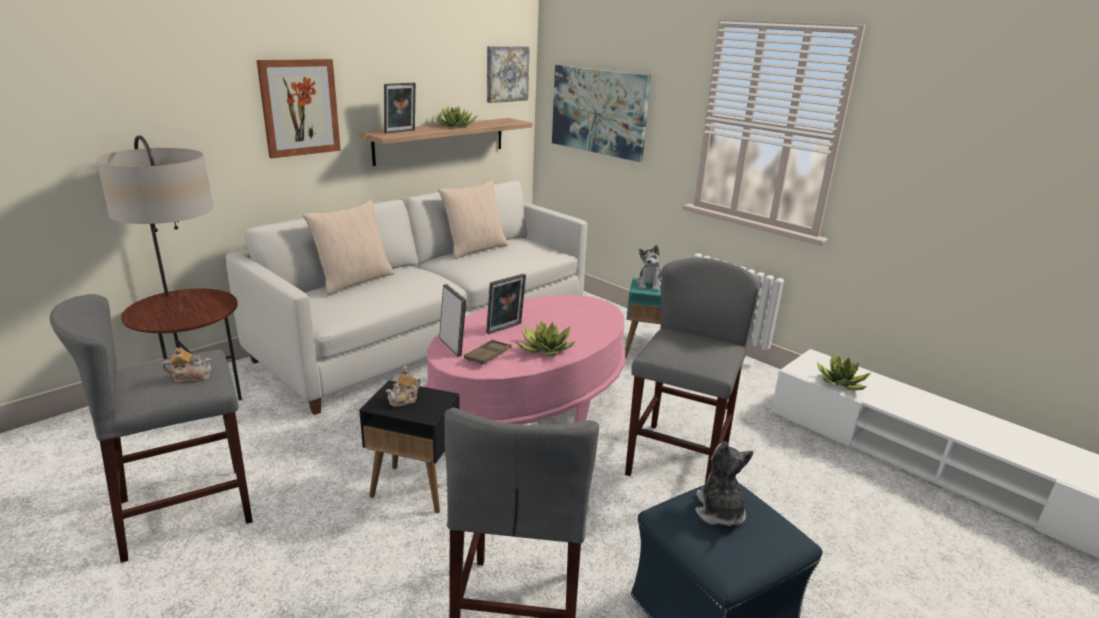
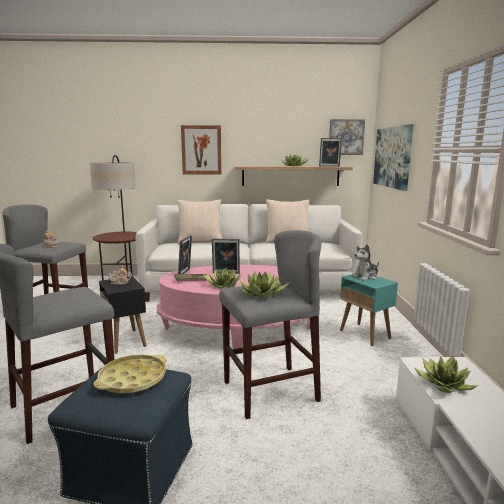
camera: 45 degrees right, 10 degrees down
picture frame [384,82,416,133] -> picture frame moved to [319,138,342,167]
plush toy [695,441,754,526] -> yellow tray [93,354,167,394]
none -> potted plant [239,271,290,298]

